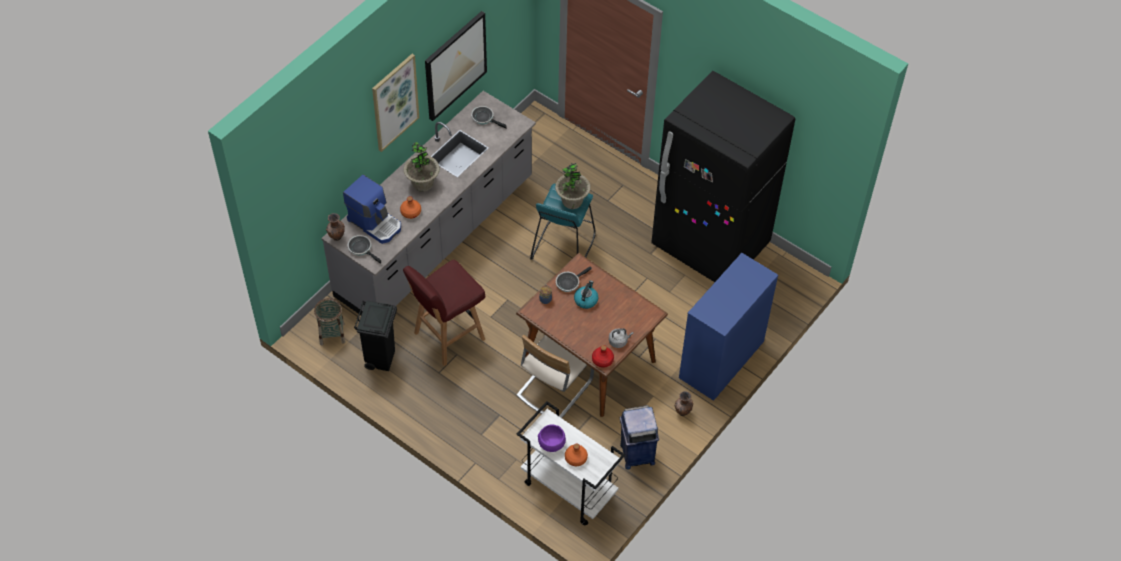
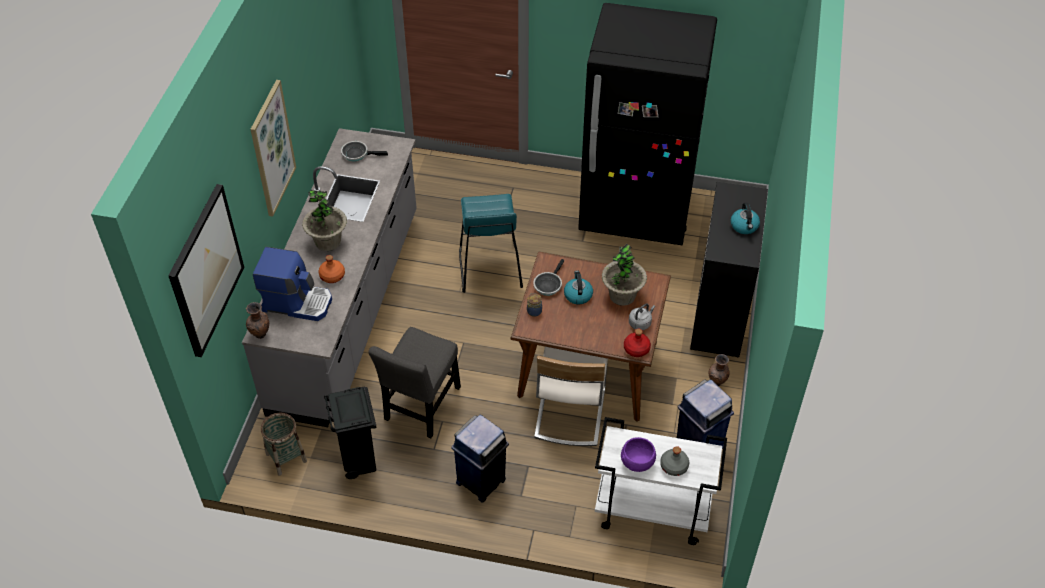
camera: 25 degrees left, 5 degrees down
frying pan [348,235,381,264] -> none
red stool [403,260,485,366] -> grey chair [368,327,461,438]
picture [425,11,487,121] -> picture moved to [168,184,244,357]
potted plant [555,163,591,209] -> potted plant moved to [602,244,647,306]
orange bottle [565,444,588,466] -> grey bottle [660,446,689,476]
blue dresser [679,253,778,401] -> black dresser [690,182,768,357]
none -> blue trash can [452,414,509,503]
none -> kettle [731,203,760,234]

